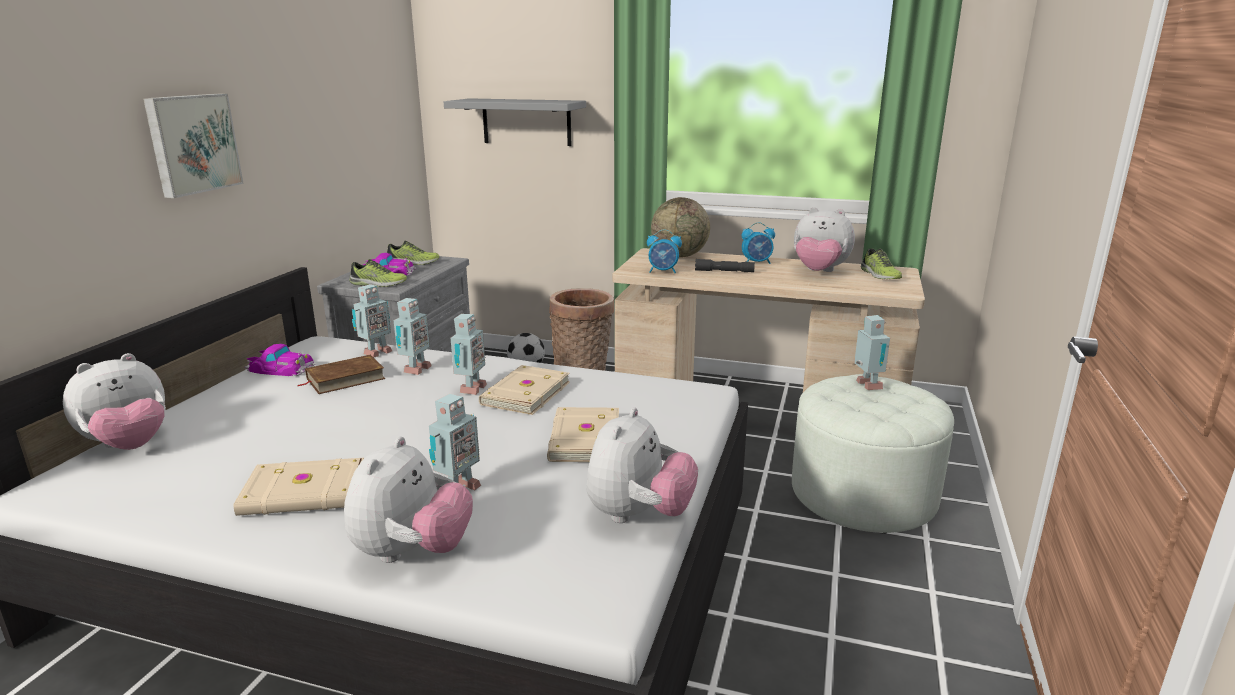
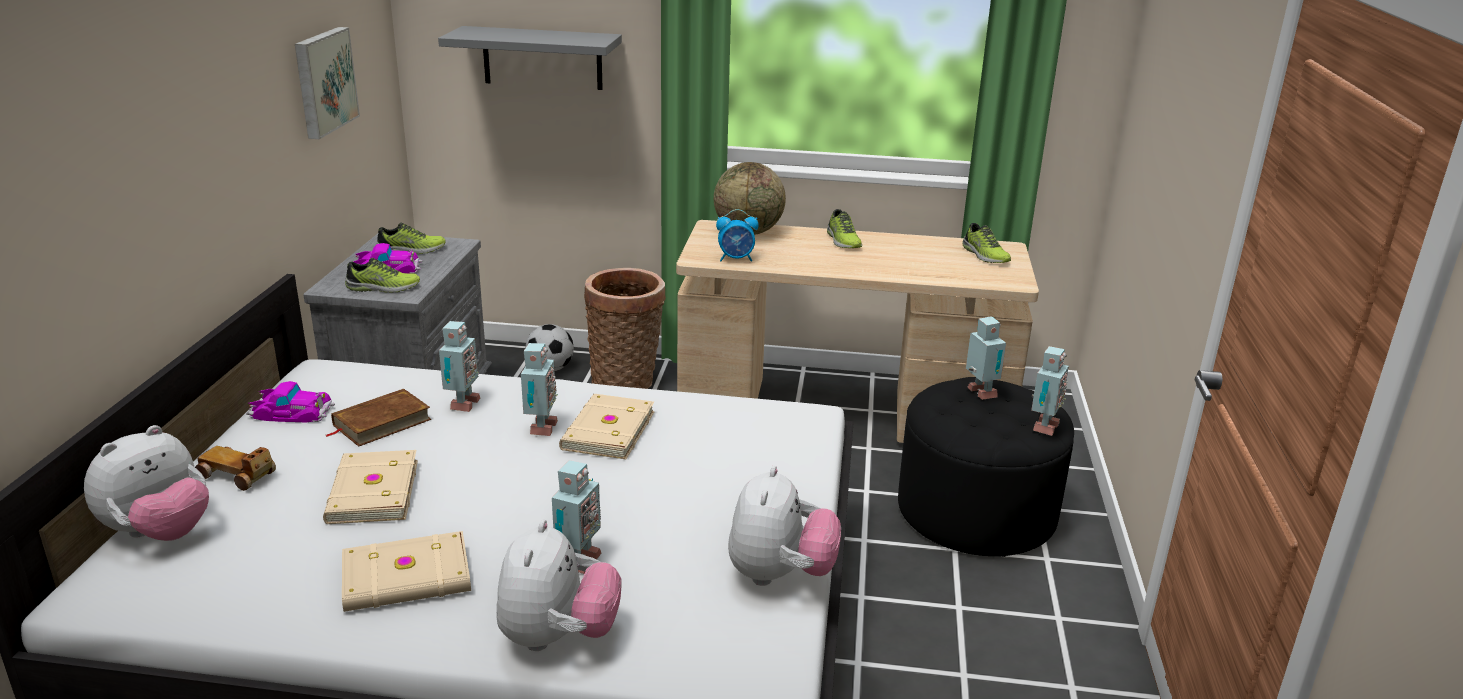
camera: 10 degrees left, 5 degrees up
picture [143,94,243,198] -> picture moved to [295,27,360,139]
toy robot [352,284,392,358] -> toy robot moved to [1031,346,1069,436]
beige book [547,407,619,462] -> beige book moved to [323,450,418,524]
grey flashlight [695,259,755,272] -> none
alarm clock [742,222,775,264] -> shoe [827,209,862,248]
white ottoman [792,374,954,533] -> black ottoman [898,377,1074,557]
plush toy [794,207,855,272] -> none
none -> toy car [195,446,276,491]

